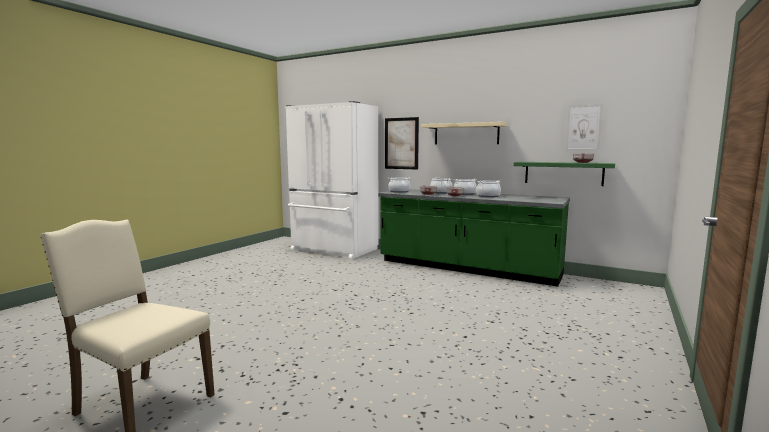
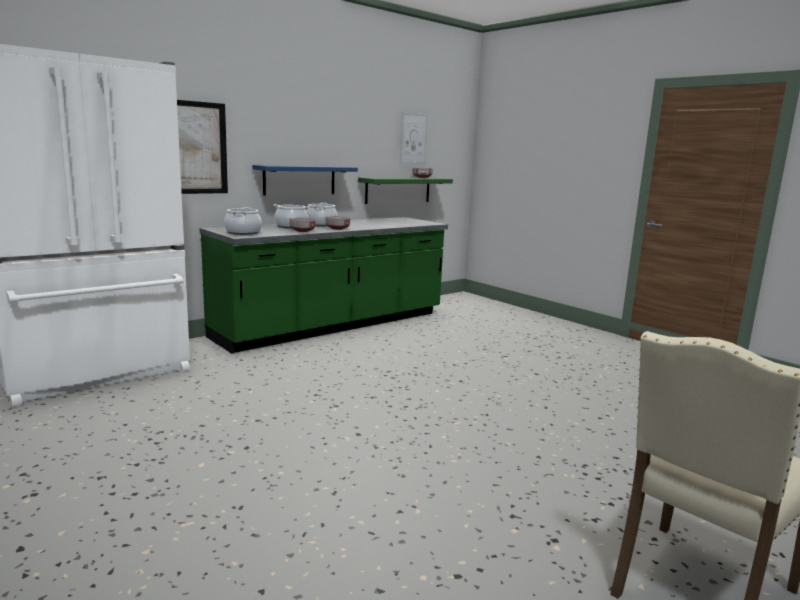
camera: 70 degrees left, 5 degrees up
beige shelf [421,122,508,145] -> none
cooking pot [476,180,501,197] -> none
none -> blue shelf [252,165,358,196]

